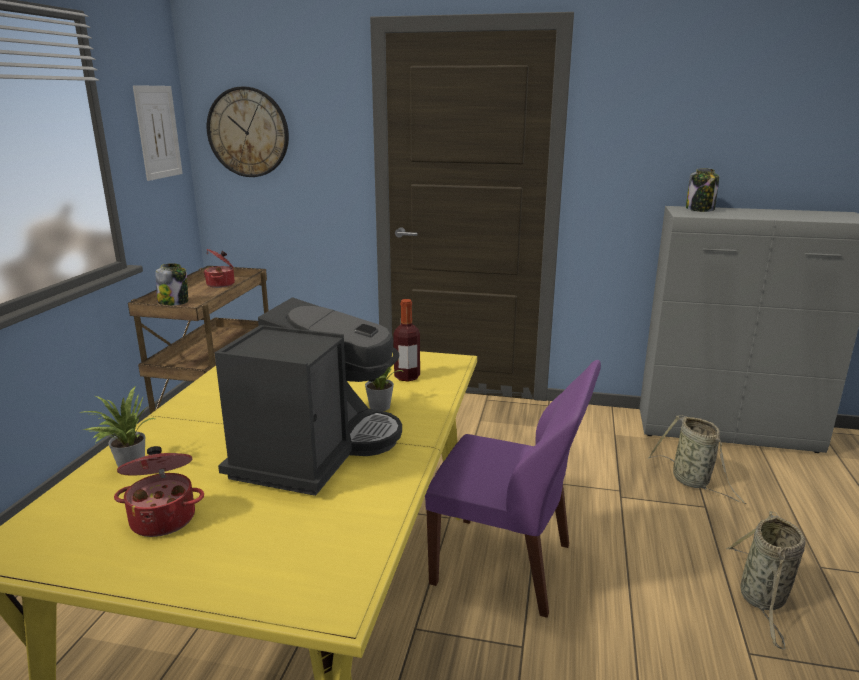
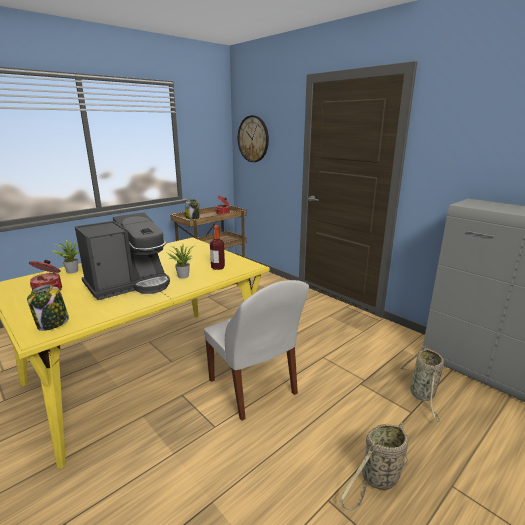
camera: 35 degrees right, 0 degrees up
picture [133,85,183,181] -> none
purple chair [425,360,601,618] -> white chair [204,280,309,421]
jar [686,168,719,212] -> jar moved to [27,284,69,331]

